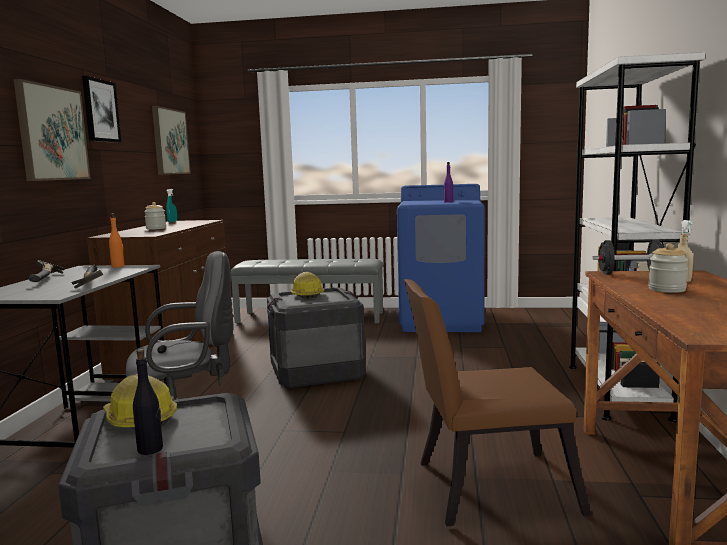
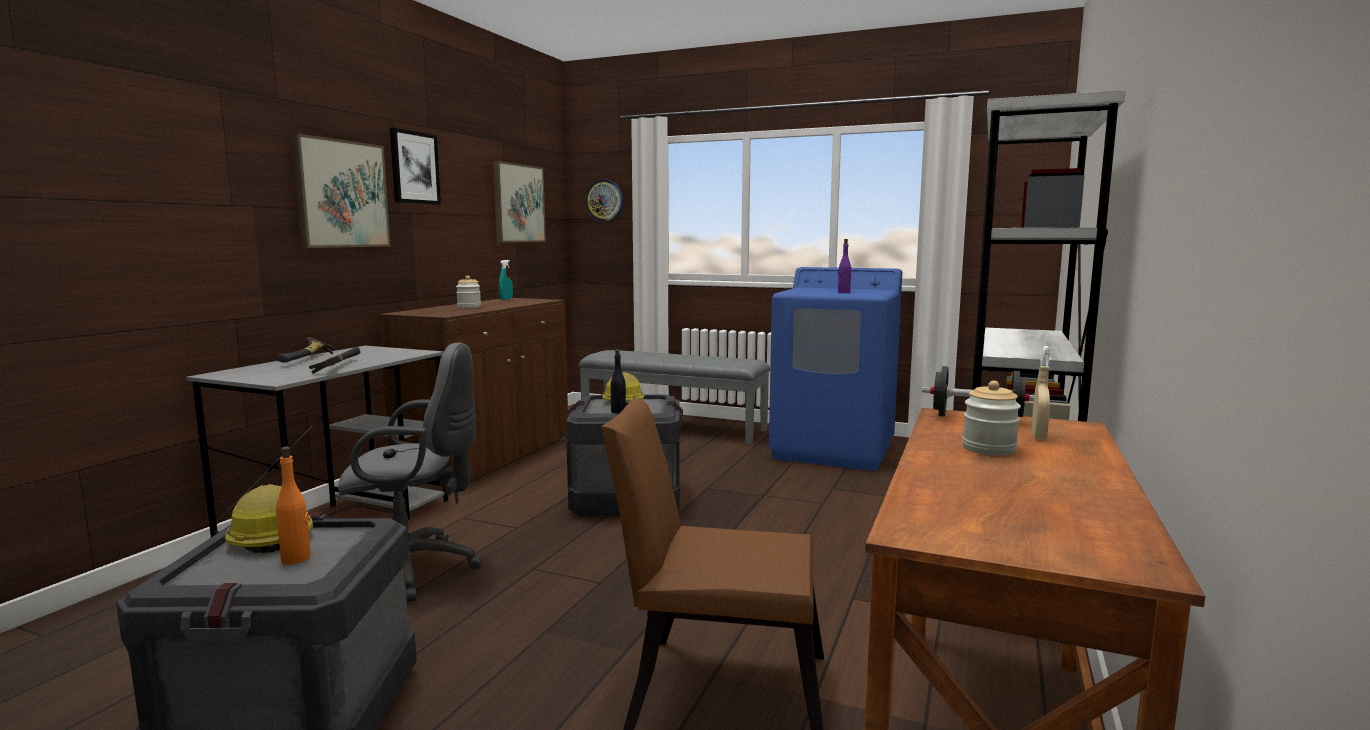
camera: 15 degrees right, 0 degrees up
orange bottle [109,213,125,268] -> orange bottle moved to [276,447,311,564]
black bottle [133,349,163,455] -> black bottle moved to [611,349,626,413]
none -> wall clock [585,179,623,222]

